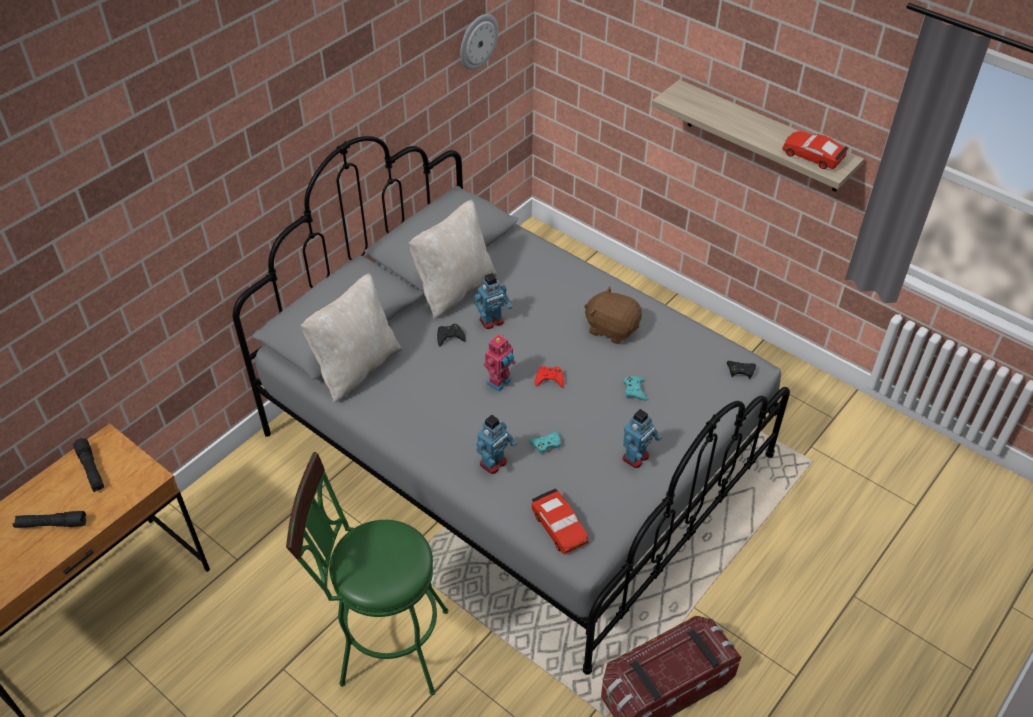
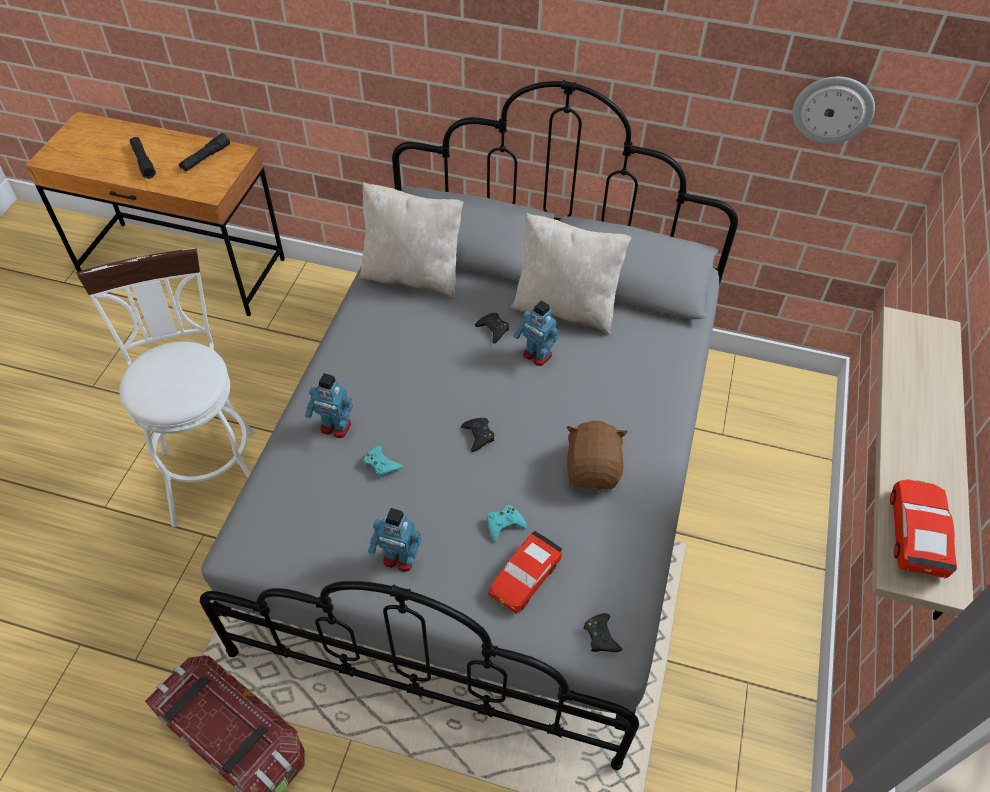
camera: 65 degrees right, 5 degrees up
green stool [286,452,448,695] -> white stool [76,248,254,528]
toy robot [484,334,516,392] -> none
red toy car [532,489,589,555] -> red toy car moved to [488,531,562,614]
red game controller [535,366,564,388] -> black game controller [461,418,494,452]

